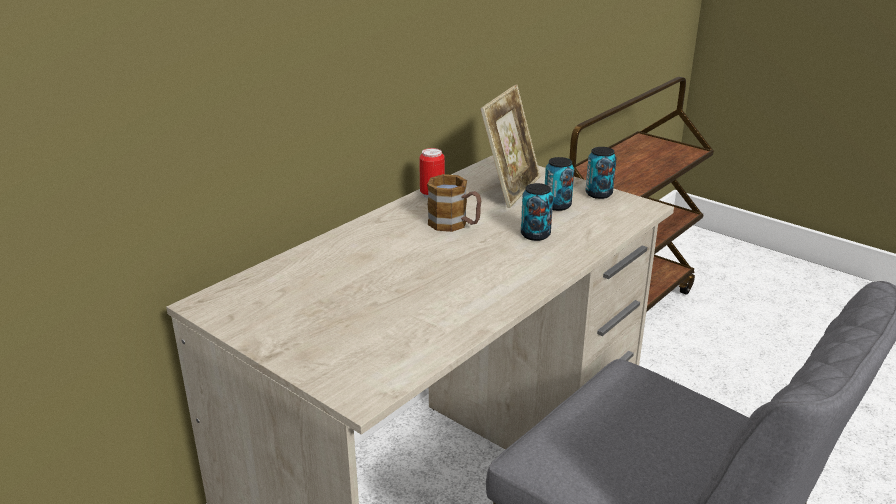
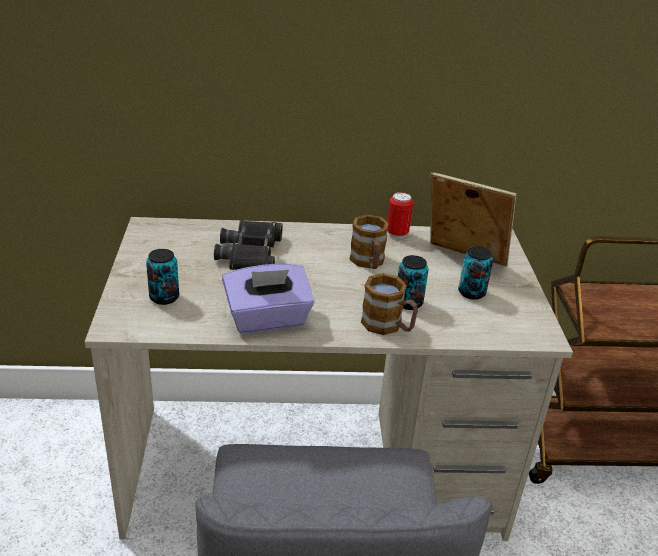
camera: 45 degrees right, 5 degrees up
picture frame [480,85,541,208] -> picture frame turned 135 degrees counterclockwise [430,172,516,267]
can [585,147,617,199] -> can moved to [146,249,179,305]
none -> black binoculars [214,220,283,270]
none -> purple tissue box [222,264,314,333]
none -> mug [361,273,418,335]

